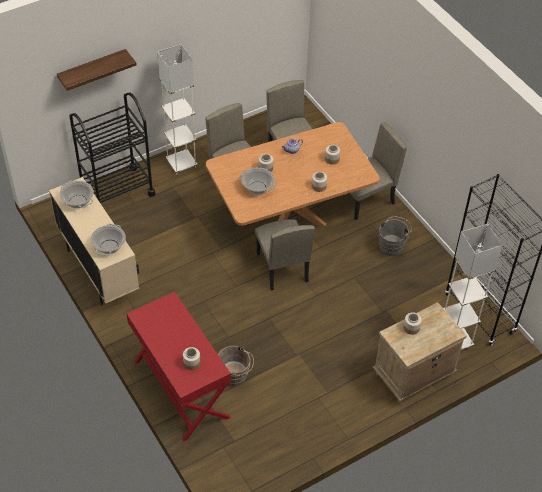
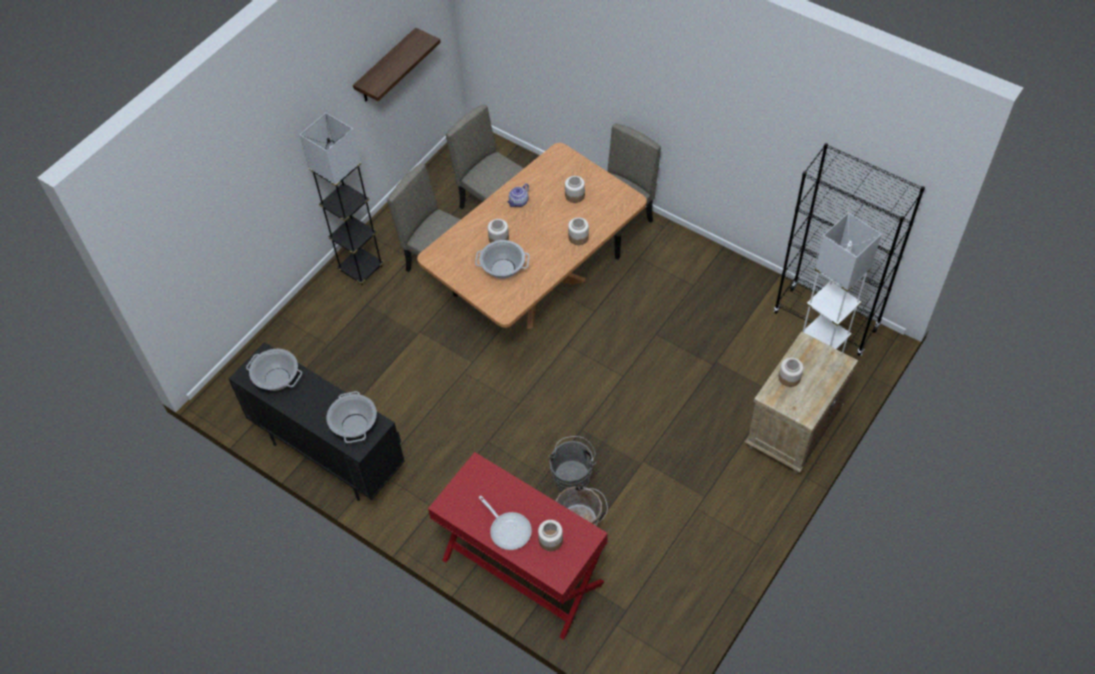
camera: 20 degrees left, 5 degrees up
beige cabinet [49,177,139,305] -> black cabinet [228,342,405,501]
shelf [57,49,137,91] -> shelf moved to [353,28,441,101]
black cart [69,93,155,203] -> none
white floor lamp [157,44,198,174] -> black floor lamp [300,113,384,285]
beige chair [255,219,315,291] -> none
grey bucket [379,217,412,256] -> grey bucket moved to [549,436,597,491]
none -> frying pan [478,495,532,550]

